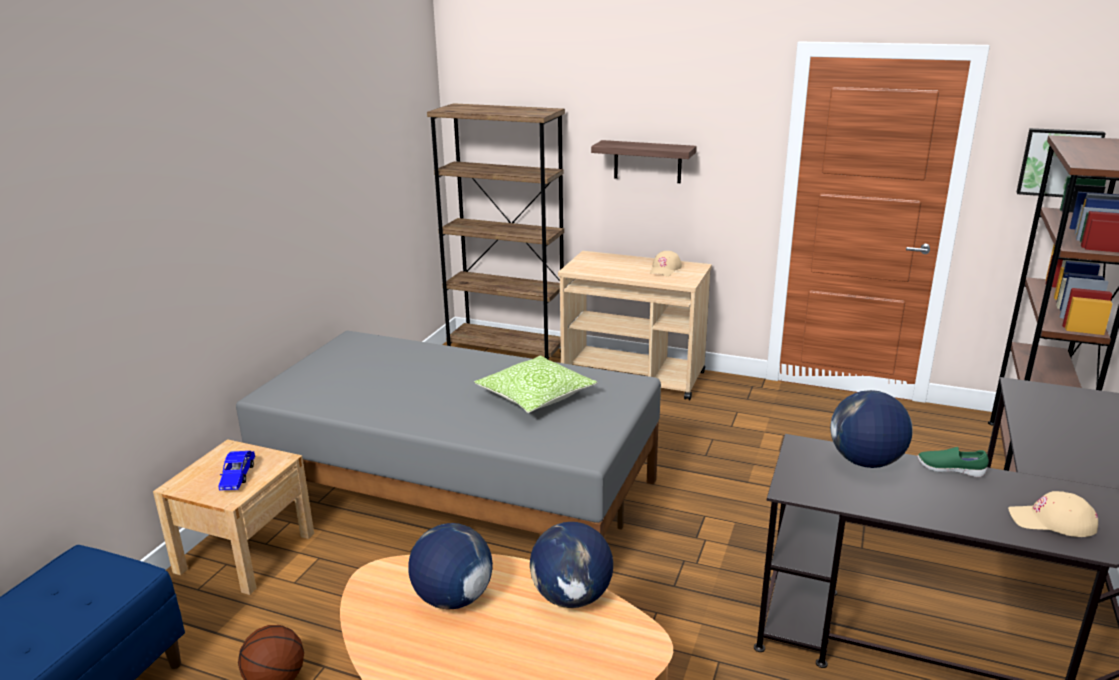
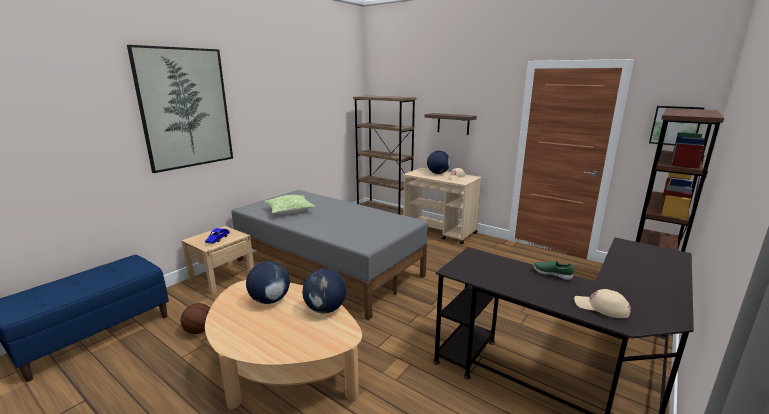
camera: 15 degrees right, 5 degrees down
pillow [474,355,597,413] -> pillow moved to [265,195,315,214]
globe [830,390,913,468] -> globe moved to [427,151,450,174]
none -> picture [127,45,233,173]

